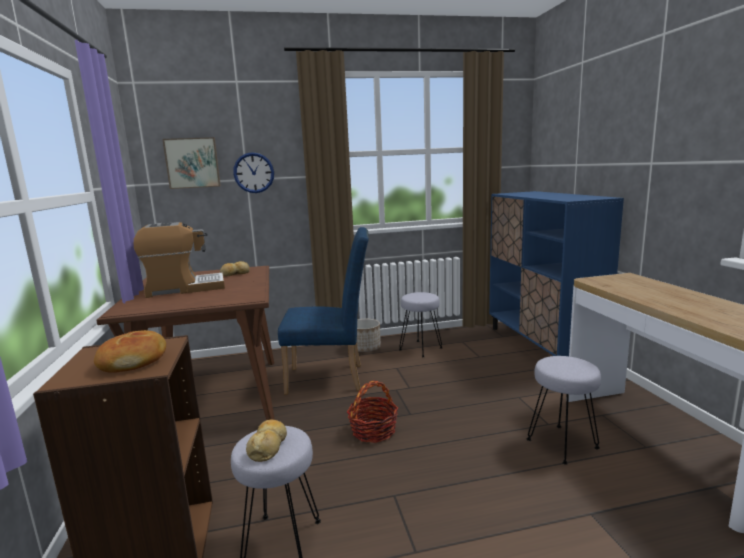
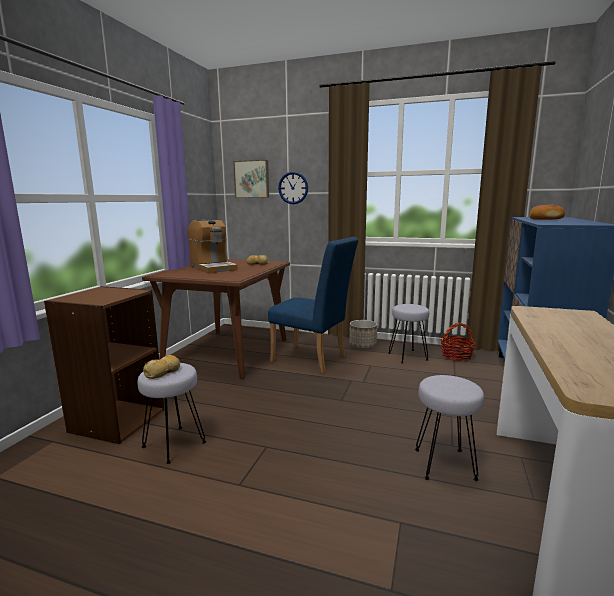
camera: 30 degrees right, 0 degrees up
bread [94,330,166,373] -> bread moved to [530,204,565,220]
coffee machine [134,222,225,298] -> coffee machine turned 45 degrees clockwise [188,219,238,274]
basket [347,381,398,443] -> basket moved to [440,323,476,361]

